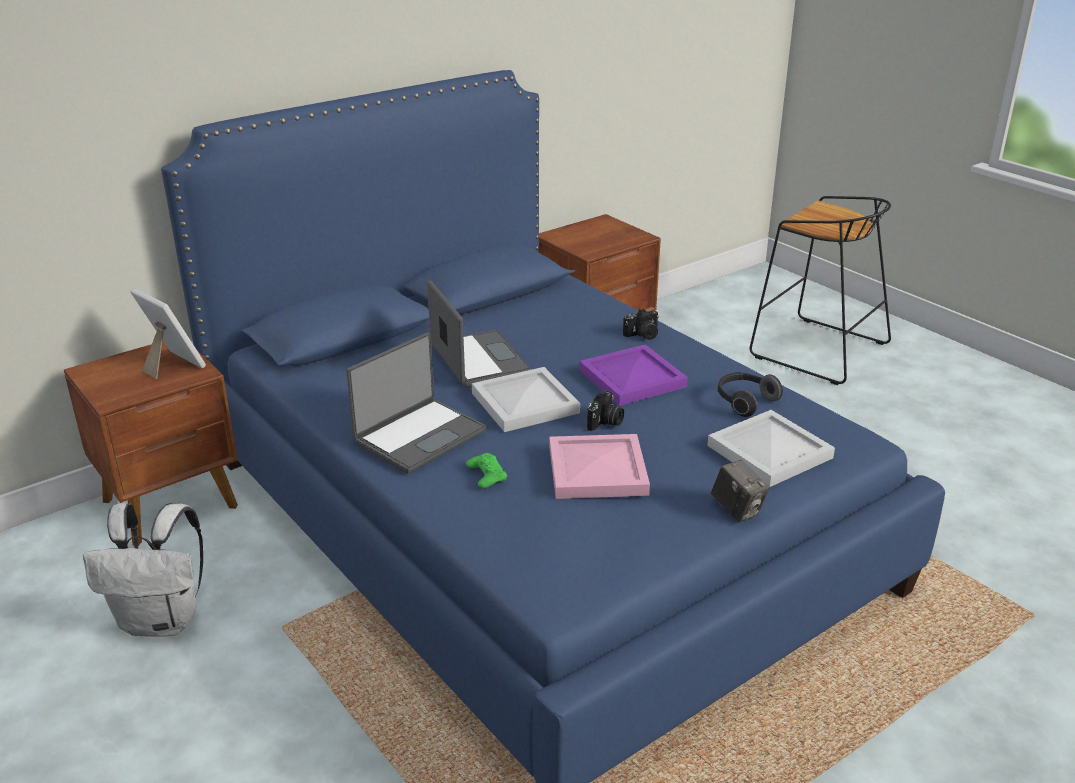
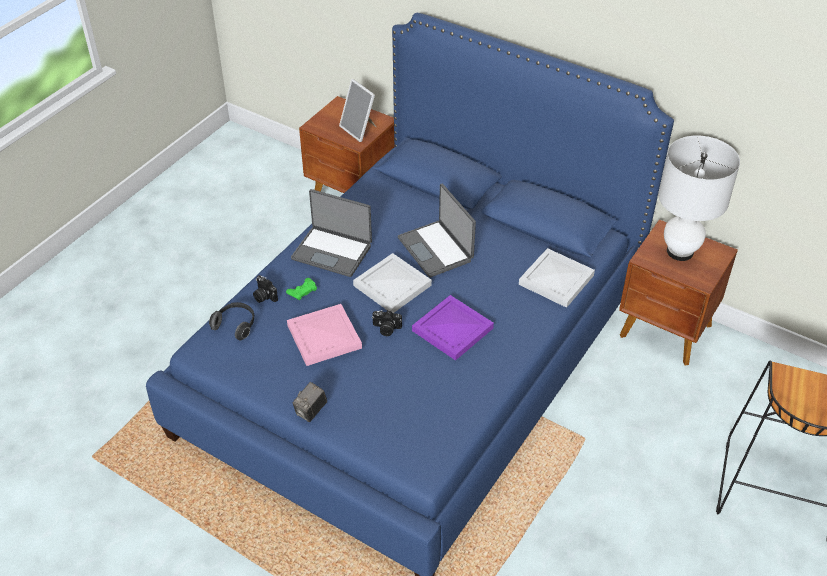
camera: 70 degrees right, 15 degrees up
white backpack [83,503,203,637] -> none
picture frame [131,289,206,379] -> picture frame turned 120 degrees clockwise [339,79,376,142]
laptop [427,281,531,388] -> laptop turned 105 degrees clockwise [398,184,476,278]
camera [623,308,659,340] -> camera moved to [253,275,278,303]
white tray [707,410,835,487] -> white tray moved to [519,248,595,308]
headphones [718,372,783,417] -> headphones moved to [209,302,254,341]
none -> white table lamp [658,136,740,261]

